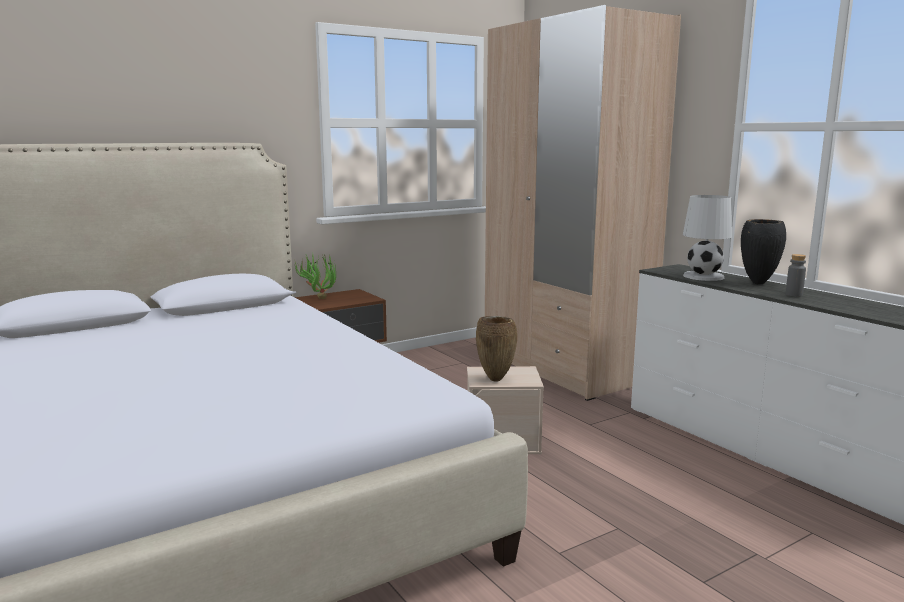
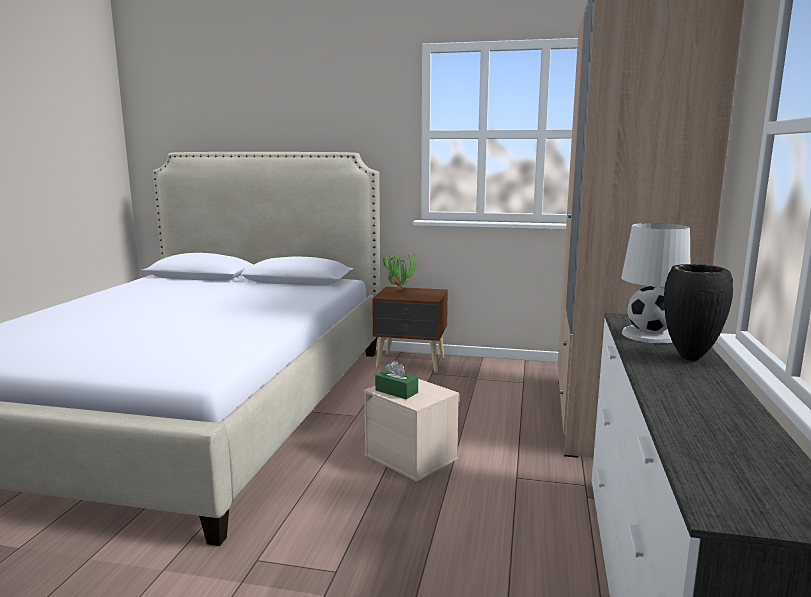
camera: 45 degrees right, 0 degrees up
brown vase [476,316,517,382] -> green tissue box [375,360,418,399]
grey bottle [786,254,806,297] -> none

